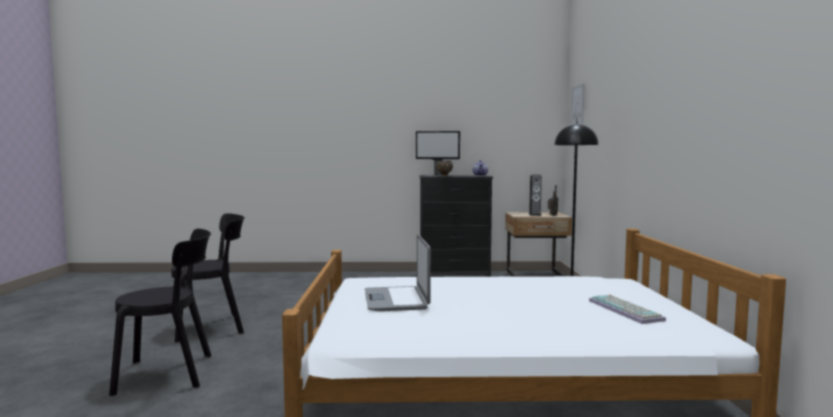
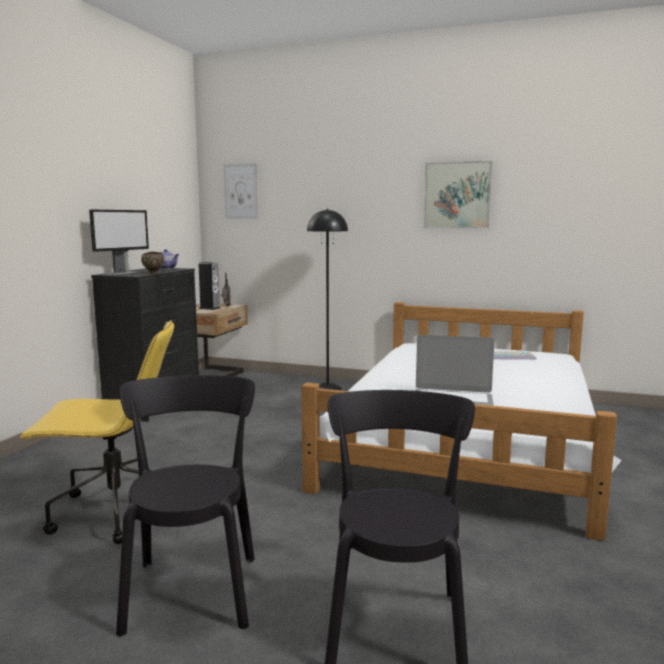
camera: 70 degrees left, 5 degrees up
none -> yellow office chair [19,320,174,544]
none -> picture [423,161,493,229]

